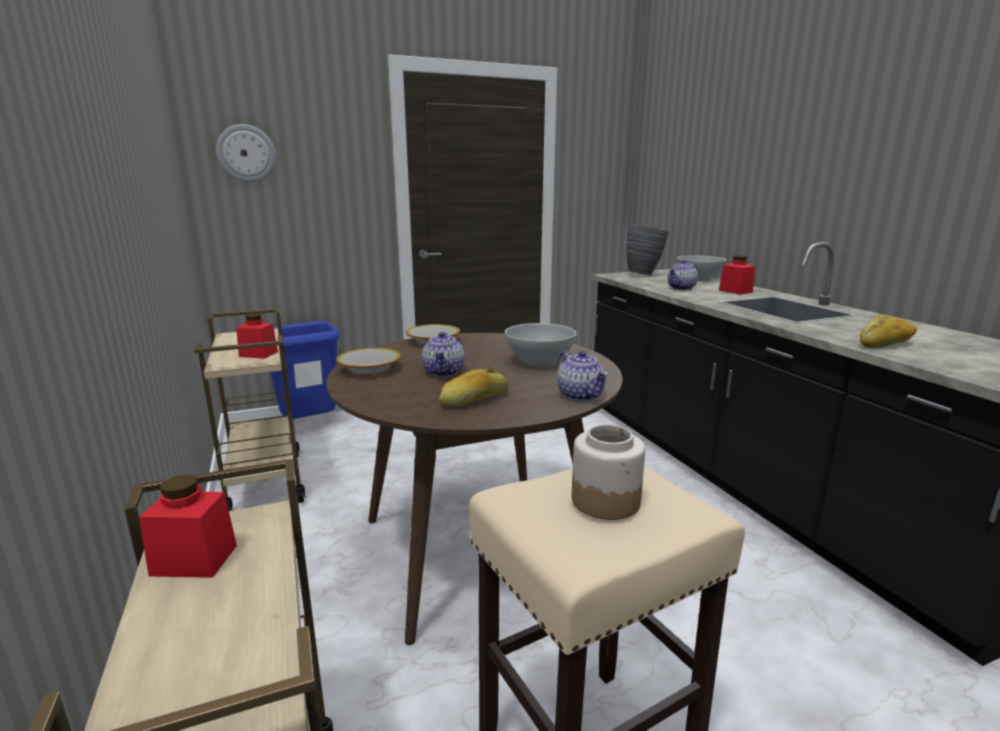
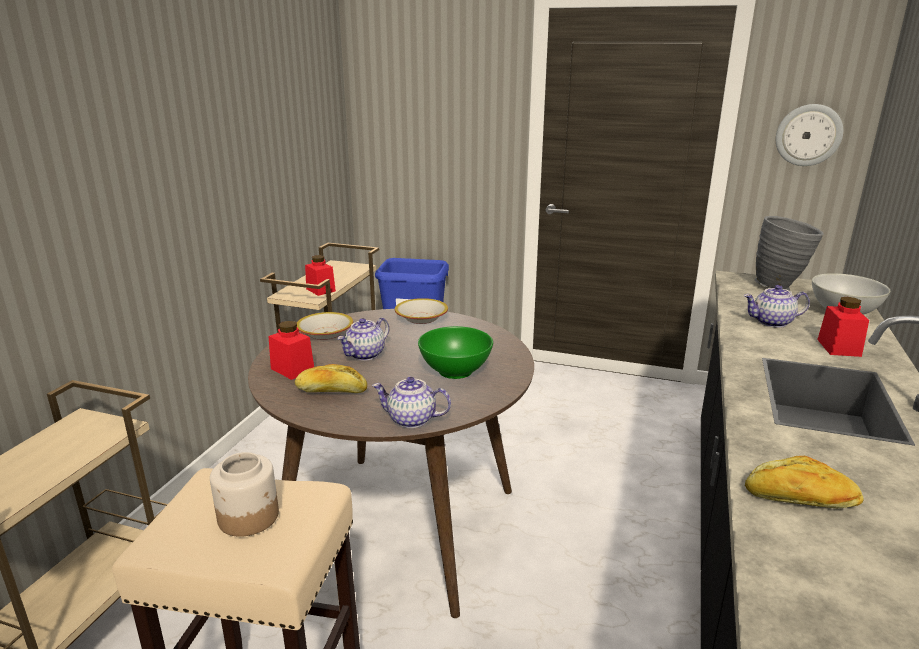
camera: 40 degrees right, 5 degrees up
red jar [139,474,237,578] -> red jar moved to [268,321,314,380]
wall clock [216,124,276,182] -> wall clock moved to [776,104,843,166]
white bowl [505,323,577,367] -> green bowl [418,326,493,379]
teapot [557,351,608,401] -> teapot turned 90 degrees clockwise [372,377,451,428]

